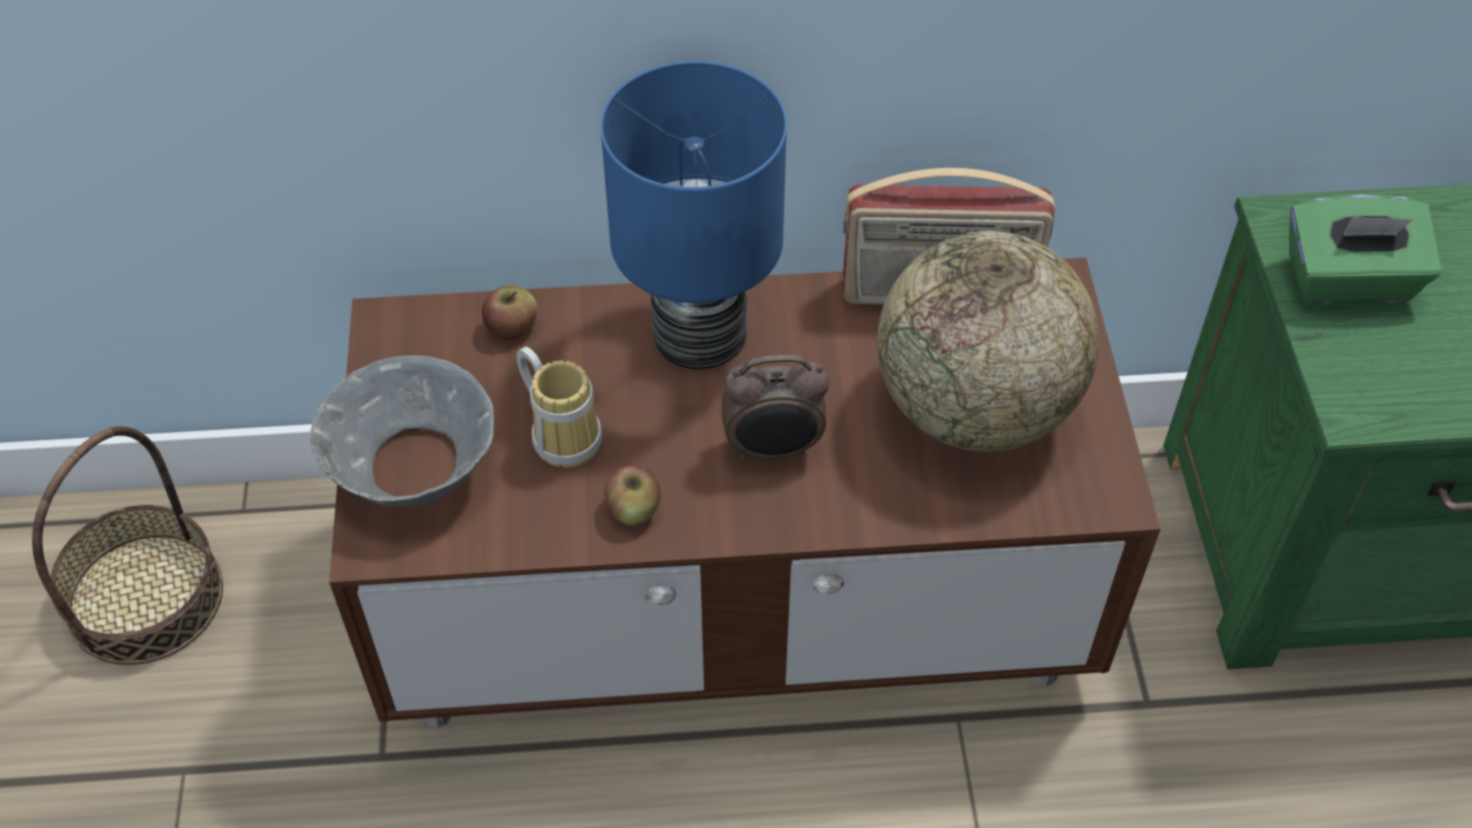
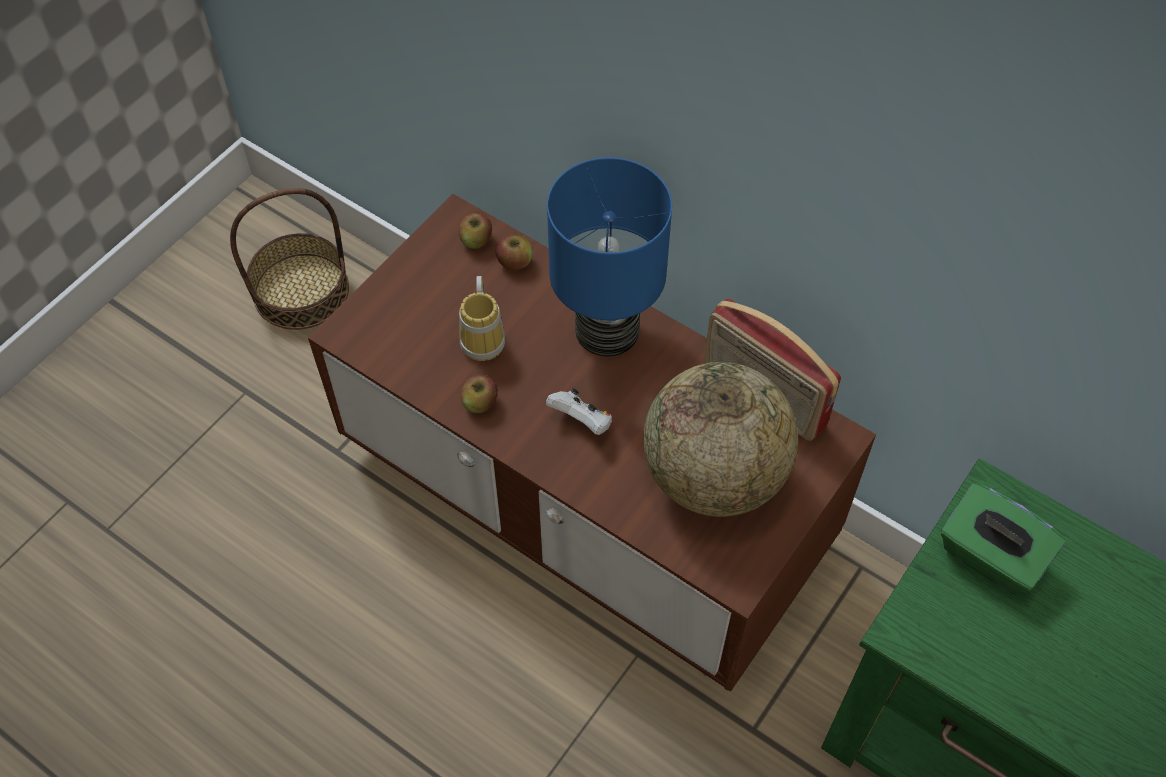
camera: 40 degrees right, 5 degrees up
grey bowl [310,356,494,507] -> none
alarm clock [722,355,830,461] -> white game controller [546,388,612,435]
none -> apple [459,212,492,249]

